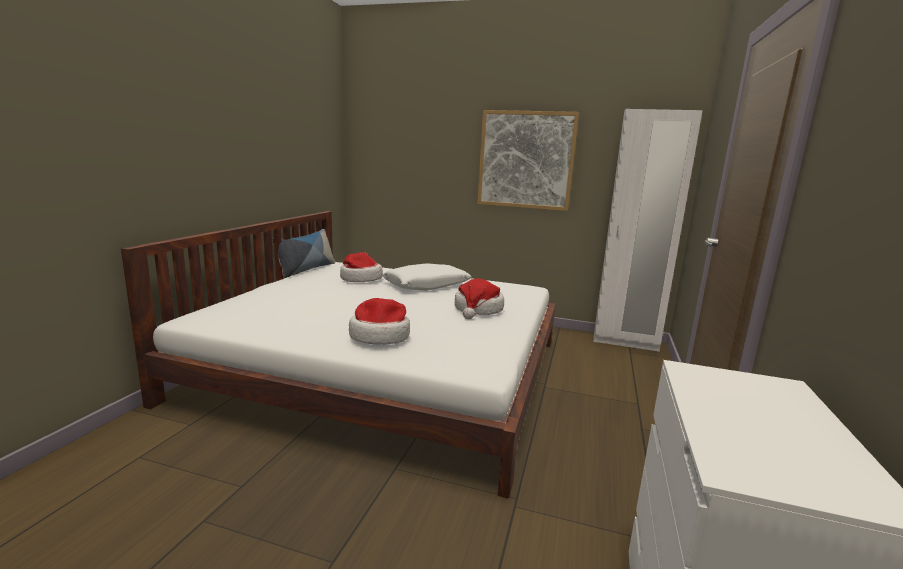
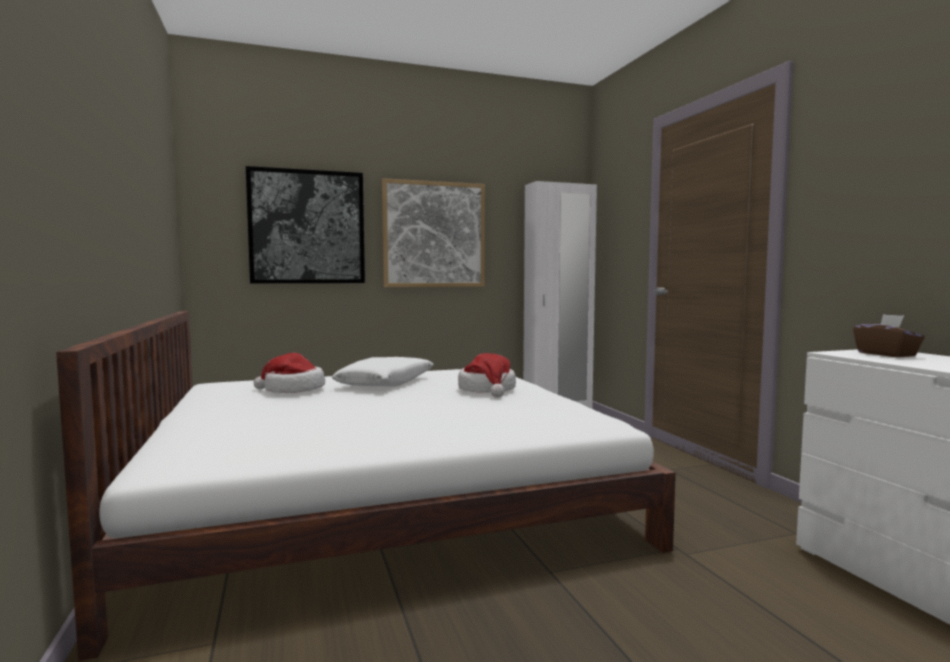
camera: 35 degrees left, 10 degrees down
pillow [272,229,335,278] -> none
hat [349,298,410,345] -> none
none -> picture [246,166,365,283]
none -> brown tissue box [853,314,925,357]

